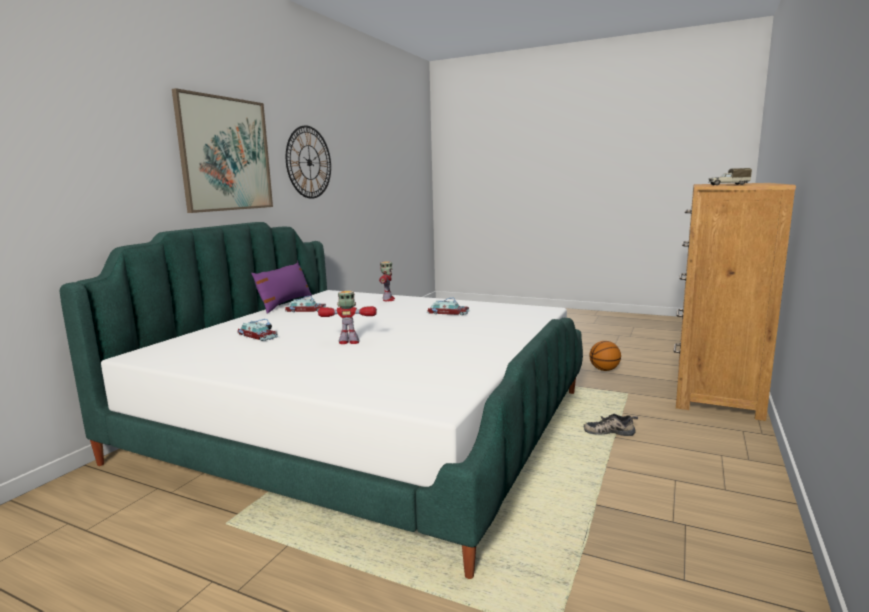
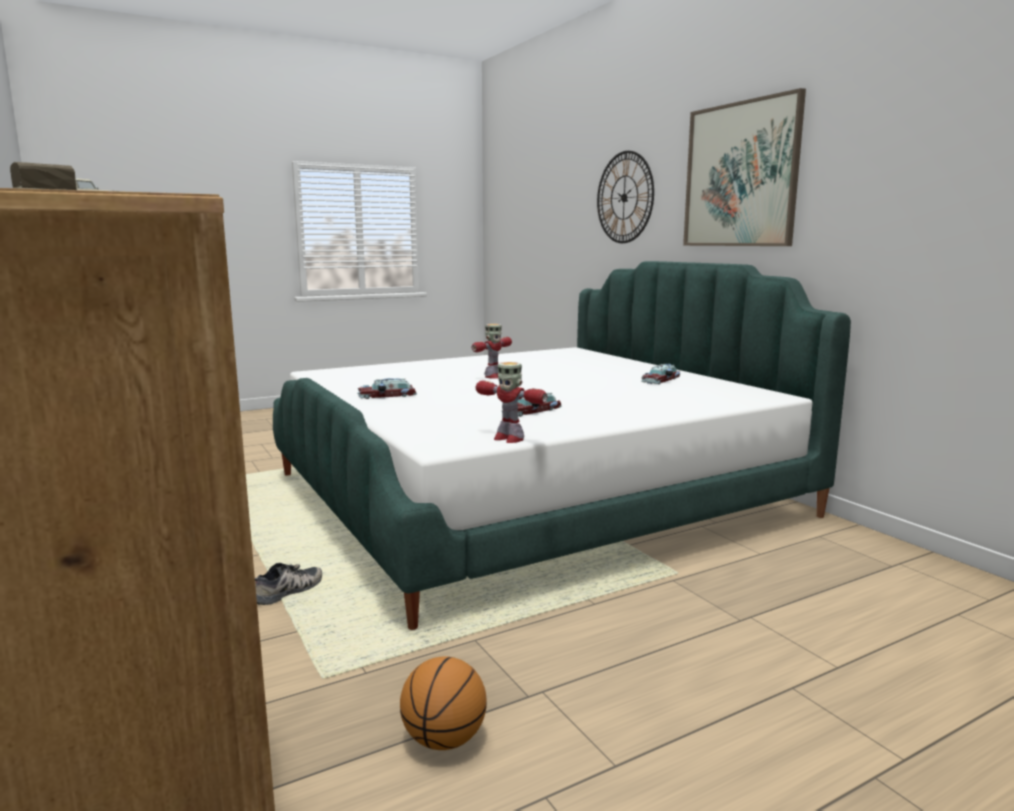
camera: 125 degrees right, 0 degrees up
toy car [238,319,278,341] -> toy car moved to [358,378,417,399]
purple pillow [251,260,312,314] -> none
wall clock [286,125,331,199] -> wall clock moved to [597,151,654,243]
toy robot [379,261,395,301] -> toy robot moved to [476,362,547,443]

